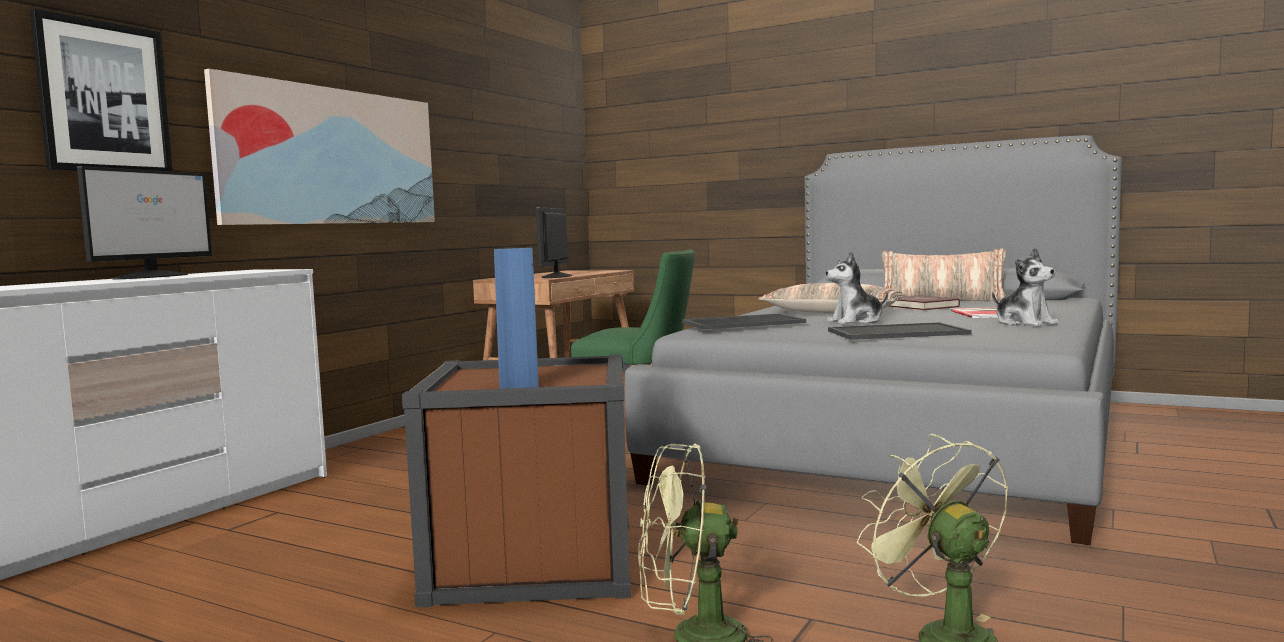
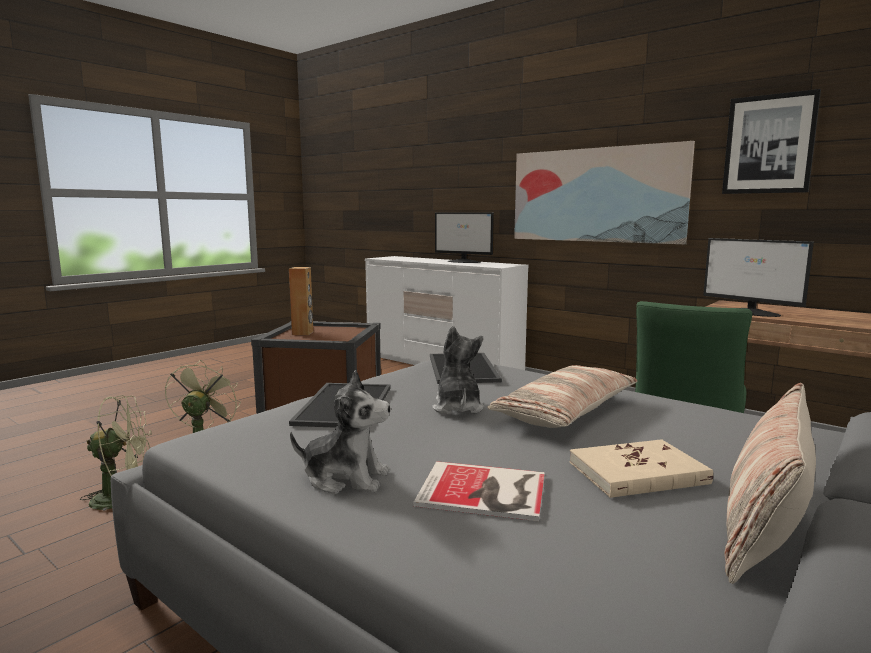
camera: 100 degrees right, 5 degrees up
picture [30,8,173,172] -> picture moved to [722,89,821,194]
blue speaker [494,248,539,389] -> brown speaker [289,267,313,335]
monitor [536,207,572,278] -> monitor turned 150 degrees counterclockwise [703,238,814,317]
red book [889,295,960,310] -> beige book [570,439,713,498]
plush toy [992,248,1059,326] -> plush toy turned 150 degrees counterclockwise [290,370,391,494]

